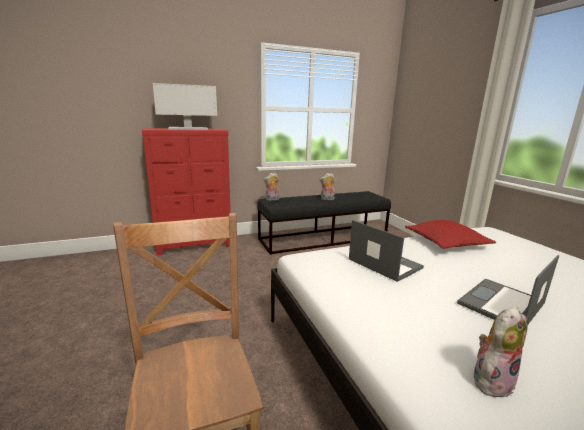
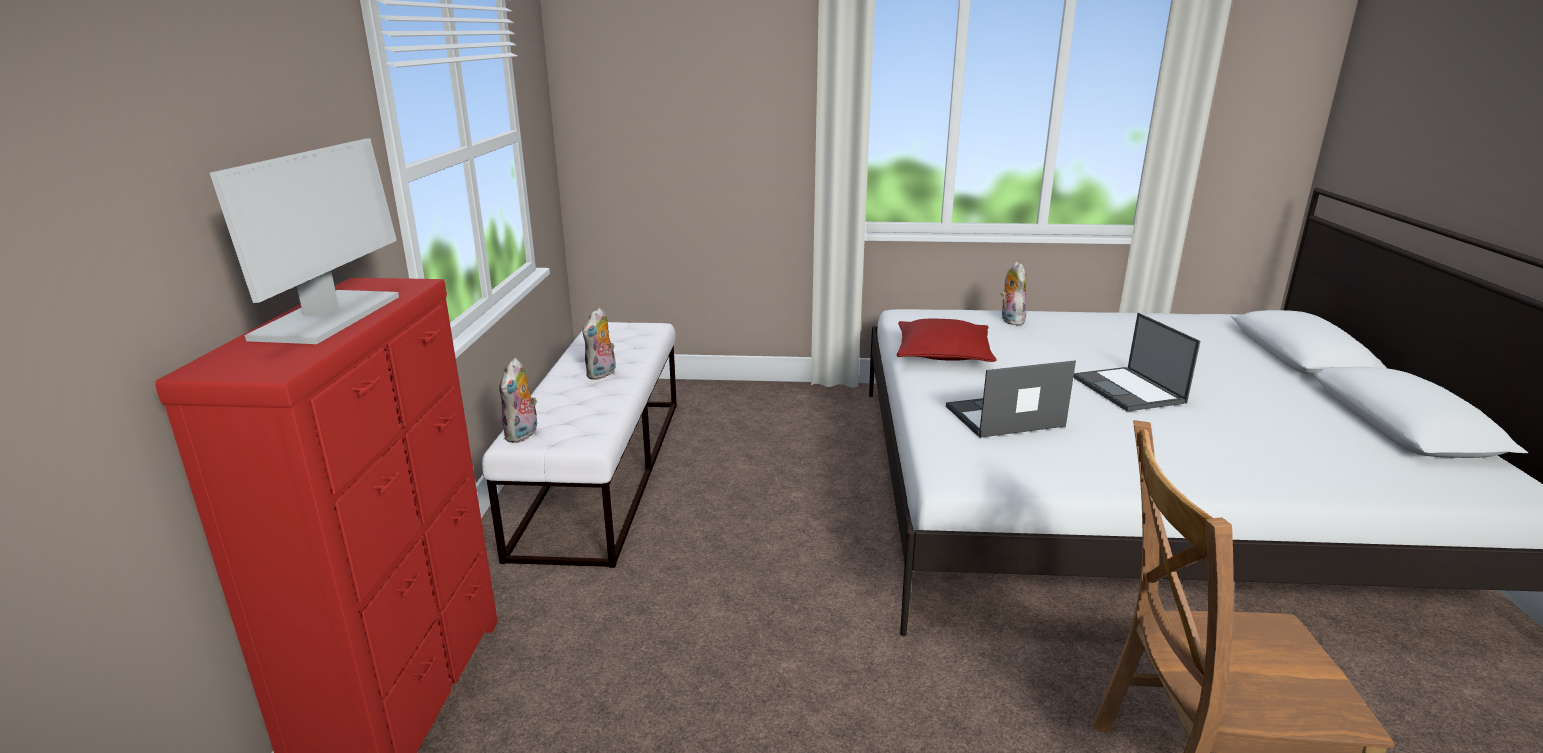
camera: 65 degrees left, 5 degrees up
black bench [257,191,391,255] -> white bench [482,322,677,568]
plush toy [473,306,528,399] -> plush toy moved to [1000,262,1026,326]

